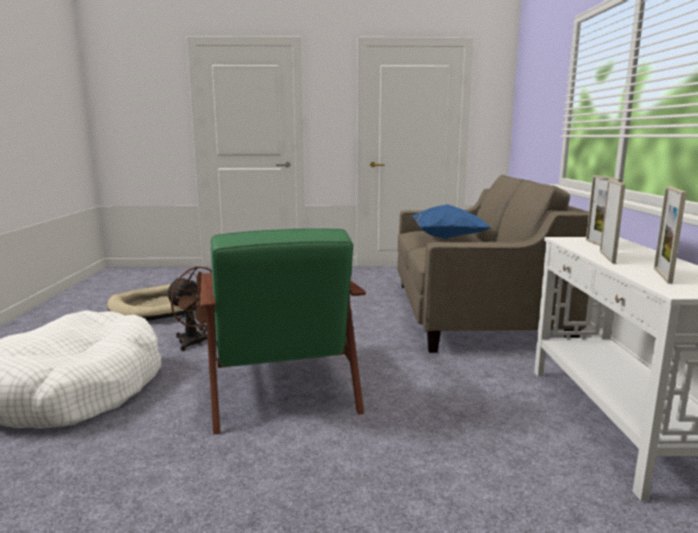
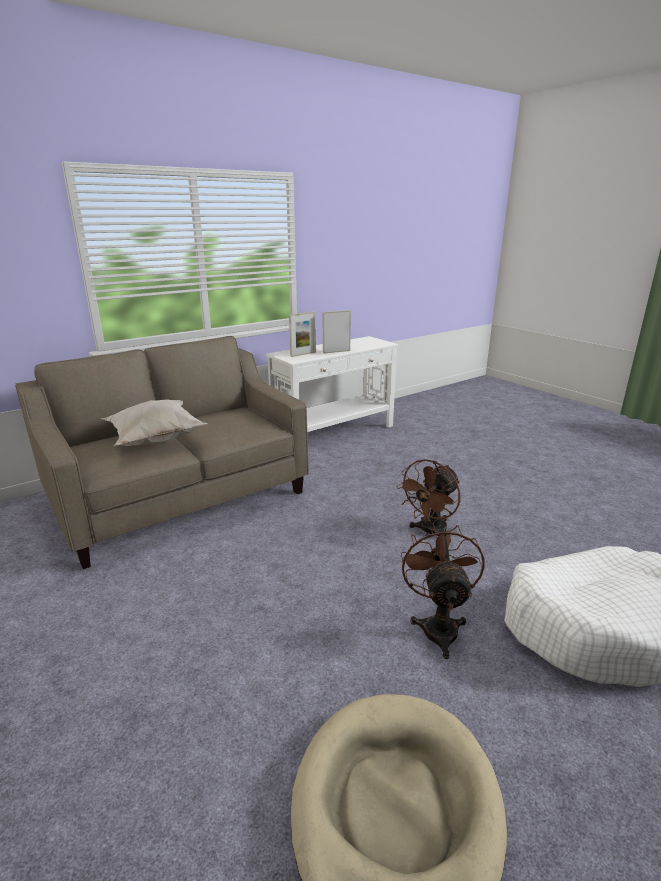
camera: 125 degrees left, 10 degrees up
green armchair [200,228,366,434] -> brown fan [397,459,460,536]
blue pillow [412,204,491,239] -> white pillow [101,399,208,446]
picture frame [654,186,687,284] -> none

